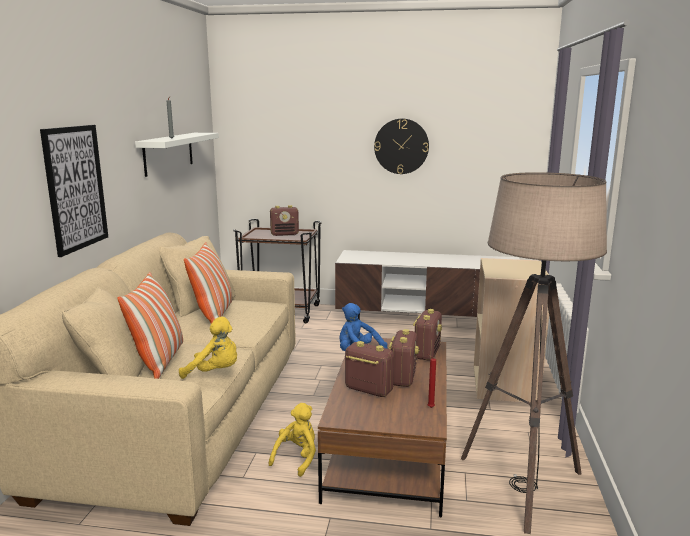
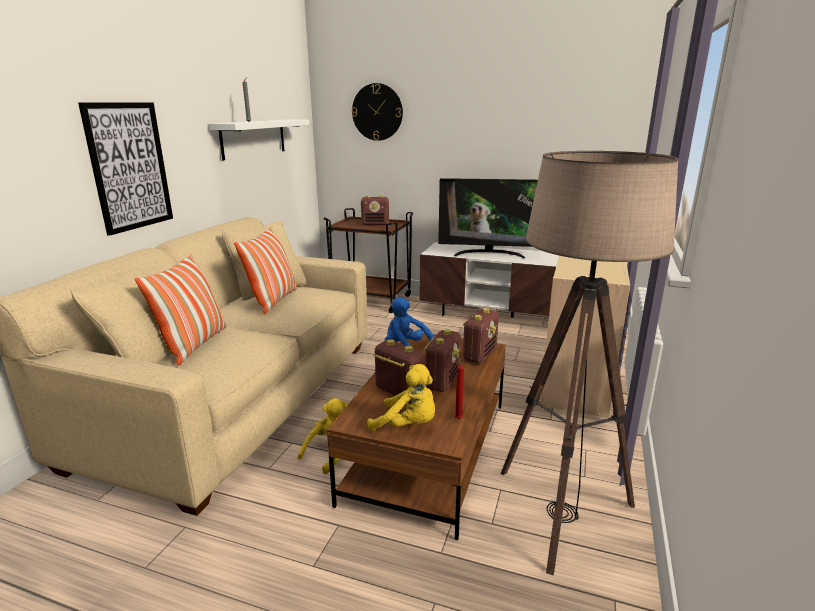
camera: 10 degrees right, 5 degrees up
yellow plush toy [179,317,237,379] -> yellow plush toy moved to [367,364,435,432]
wall clock [374,119,429,174] -> wall clock moved to [352,83,403,141]
none -> television [438,178,538,258]

